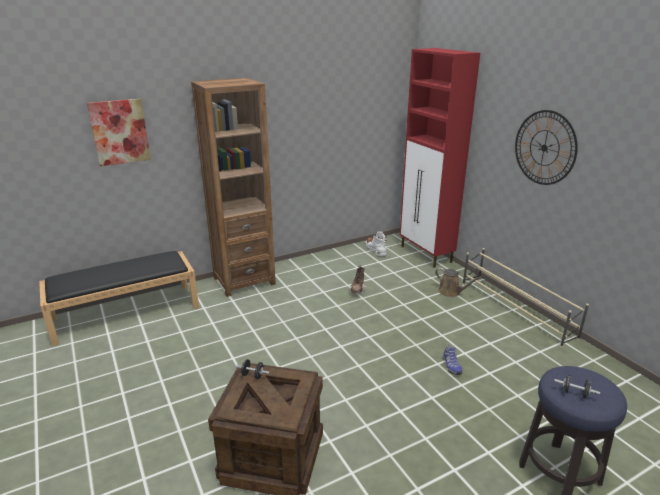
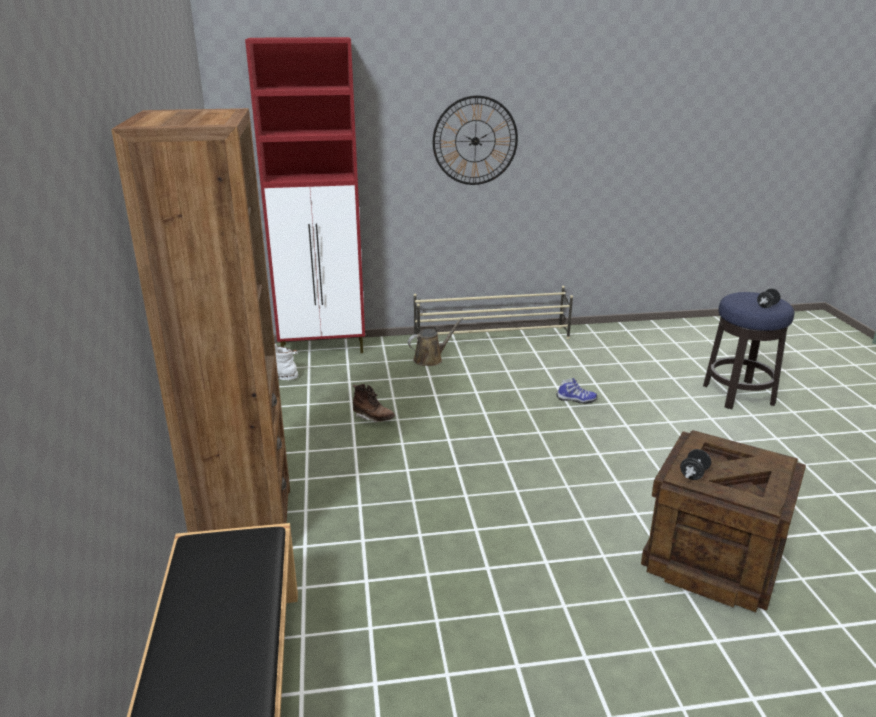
camera: 70 degrees left, 0 degrees up
picture [87,99,151,166] -> none

